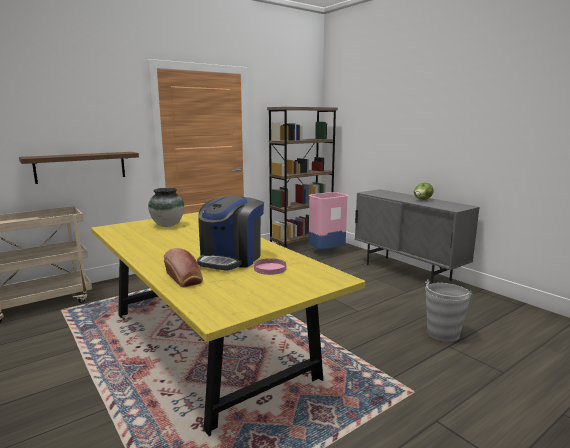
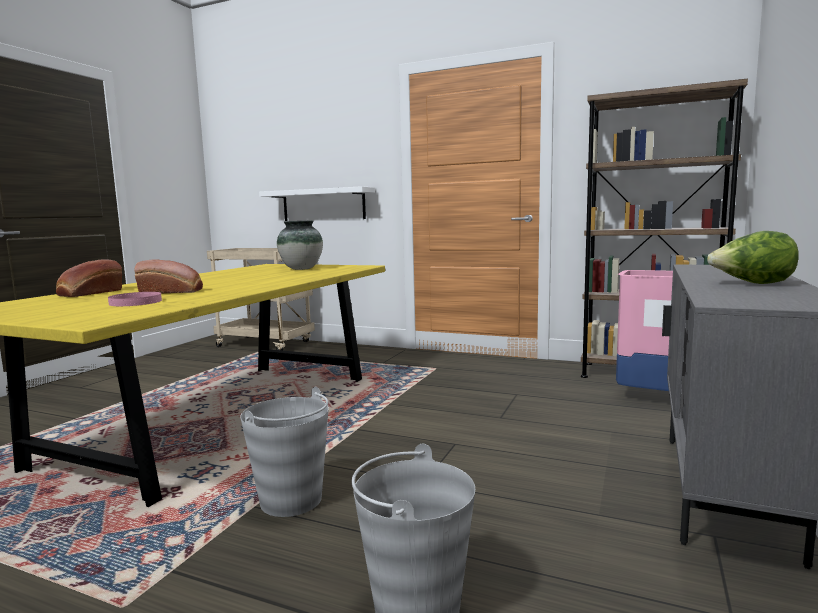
camera: 60 degrees right, 5 degrees down
brown shelf [19,152,139,184] -> white shelf [259,186,375,221]
coffee machine [197,196,264,271] -> bread [134,259,203,293]
none -> grey bucket [240,387,329,517]

